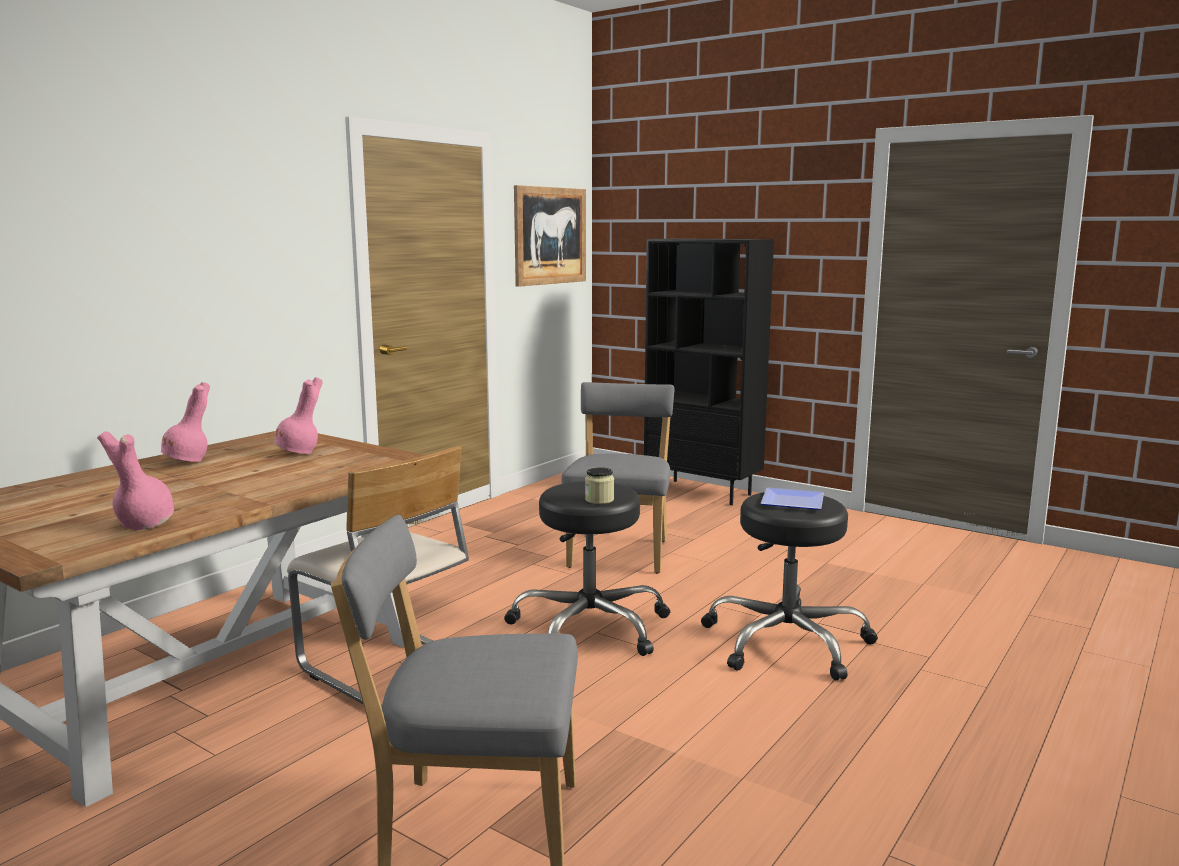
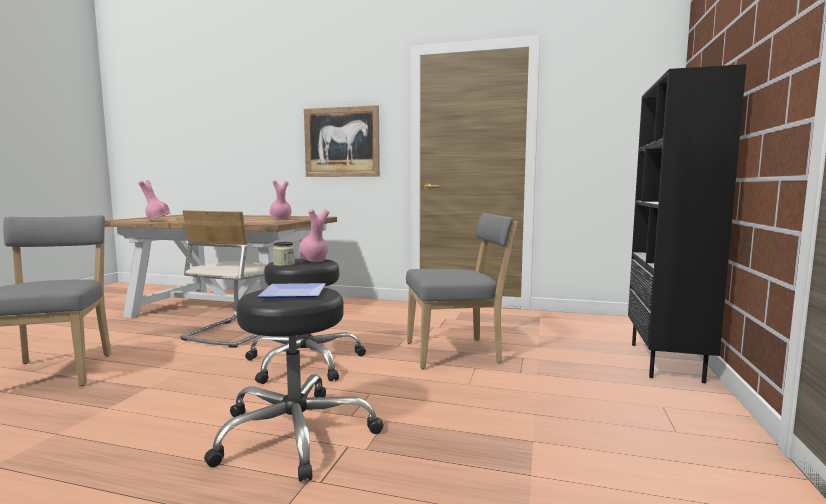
camera: 70 degrees right, 5 degrees down
pink vase [161,382,210,462] -> pink vase moved to [299,209,329,262]
picture [514,185,586,287] -> picture moved to [304,105,380,177]

